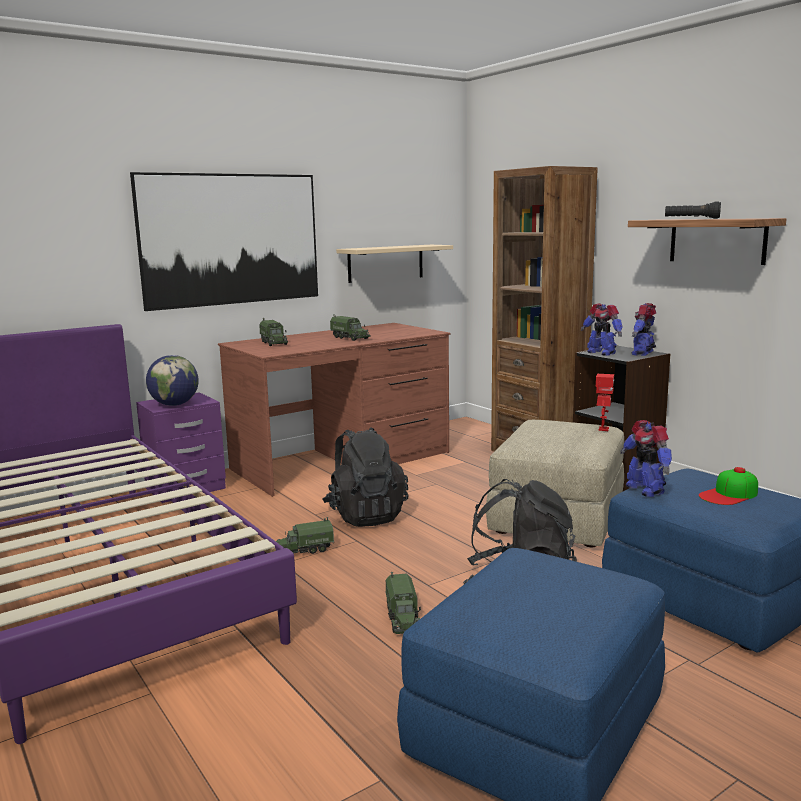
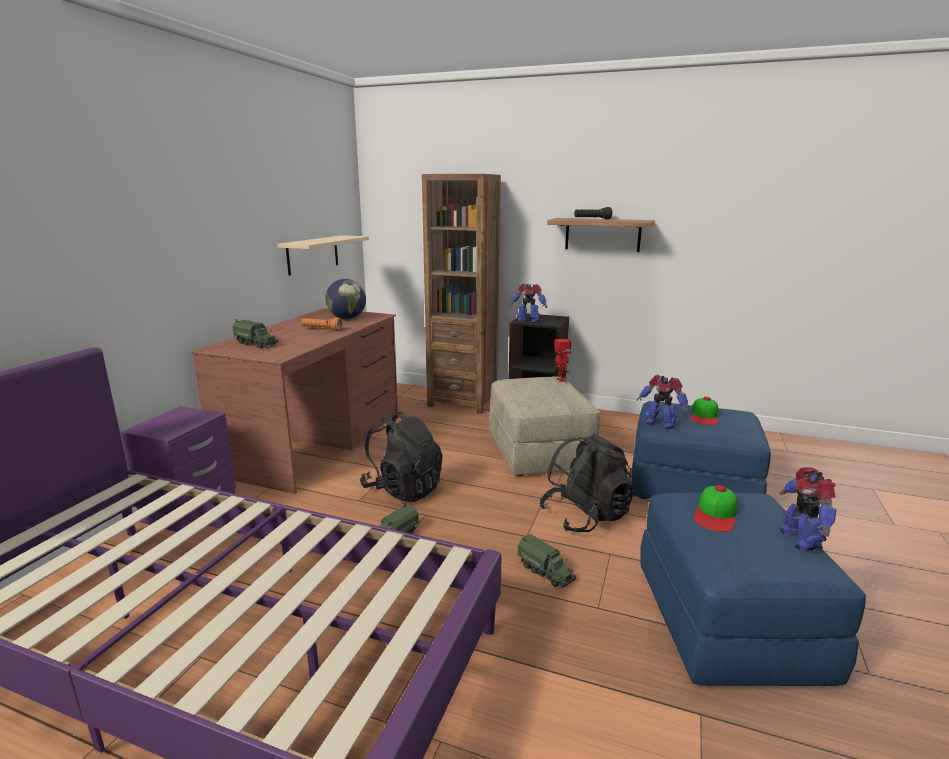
camera: 35 degrees left, 5 degrees up
picture [130,172,318,311] -> none
globe [146,355,199,406] -> globe moved to [325,279,366,319]
toy truck [330,314,371,341] -> orange flashlight [301,318,342,331]
toy robot [631,303,656,356] -> toy robot moved to [780,467,836,552]
none -> cap [694,485,737,532]

